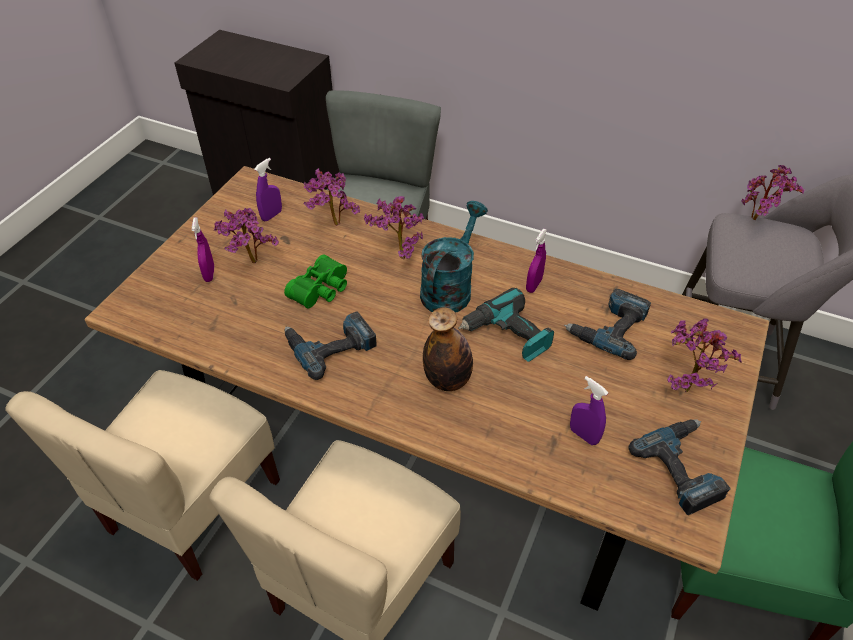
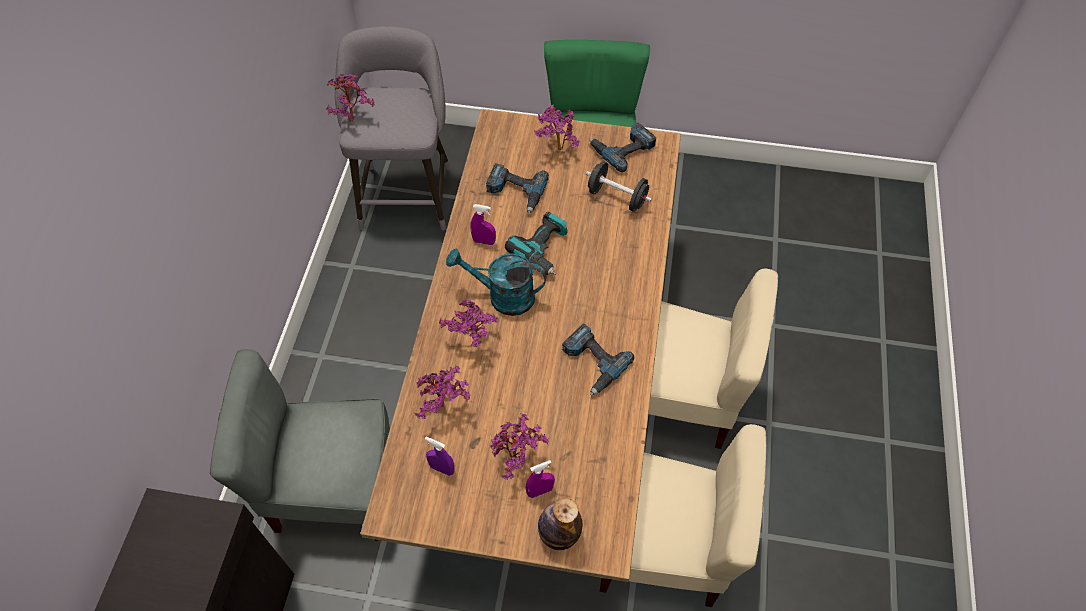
camera: 105 degrees left, 10 degrees up
green binoculars [284,254,347,308] -> none
bottle [423,308,473,391] -> bottle moved to [538,498,582,550]
purple spray bottle [570,376,608,445] -> black dumbbell [586,161,652,212]

